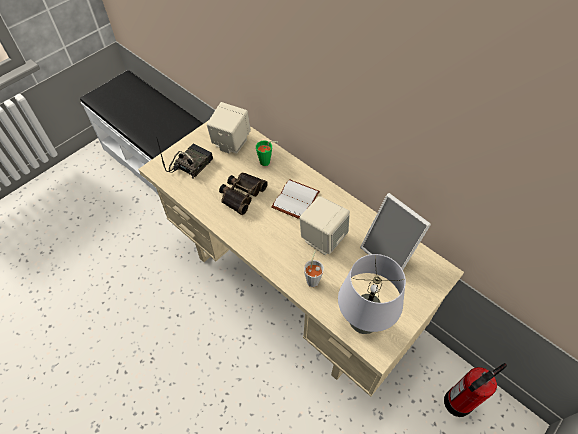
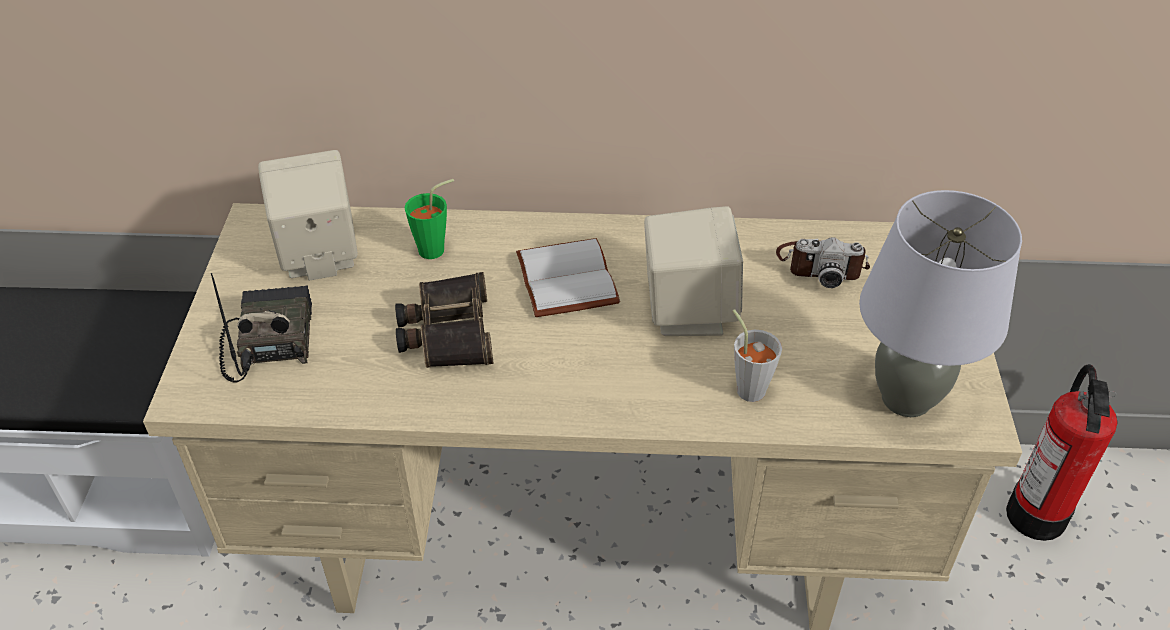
camera: 40 degrees left, 10 degrees down
picture frame [360,193,431,270] -> camera [776,237,870,288]

